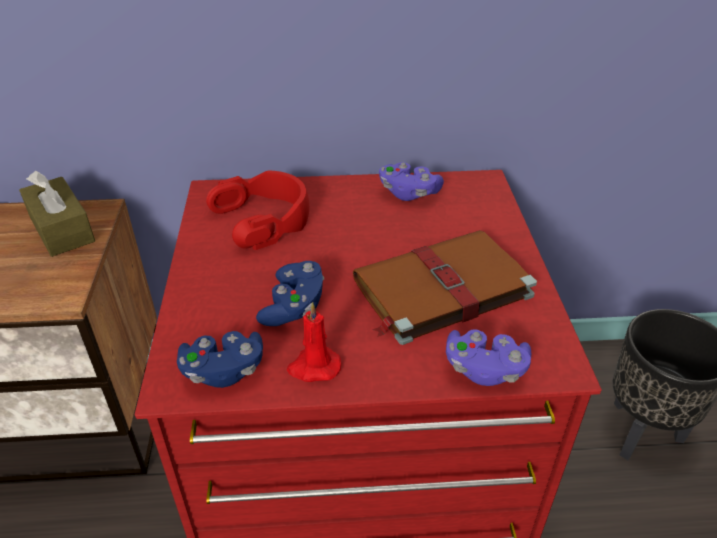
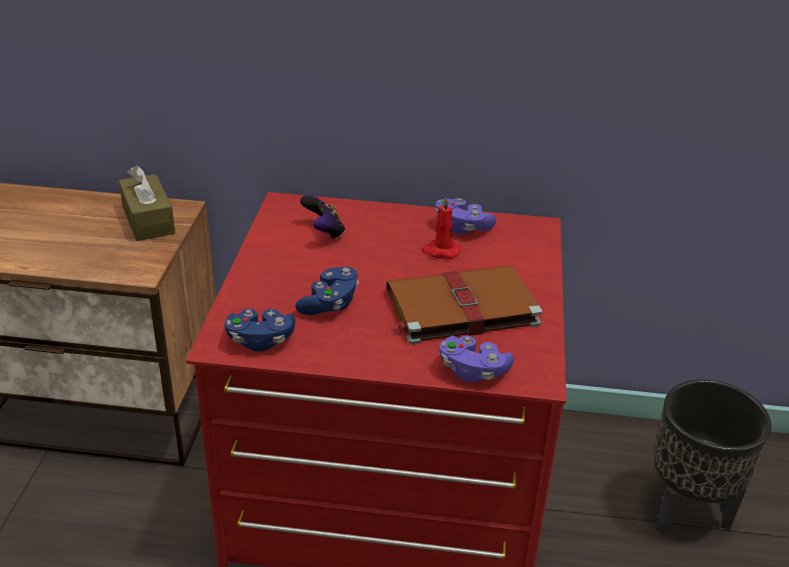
camera: 10 degrees right, 5 degrees down
red headphones [206,171,309,250] -> game controller [300,195,345,240]
red candle [287,302,341,382] -> red candle moved to [421,197,460,258]

